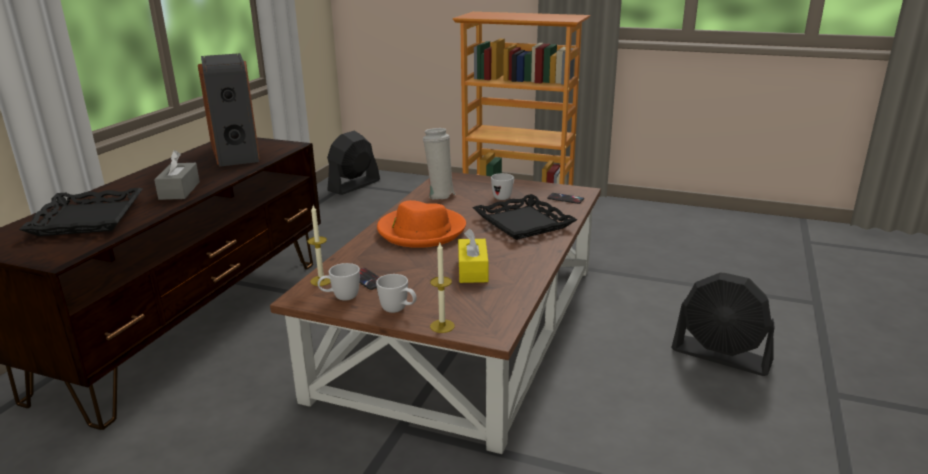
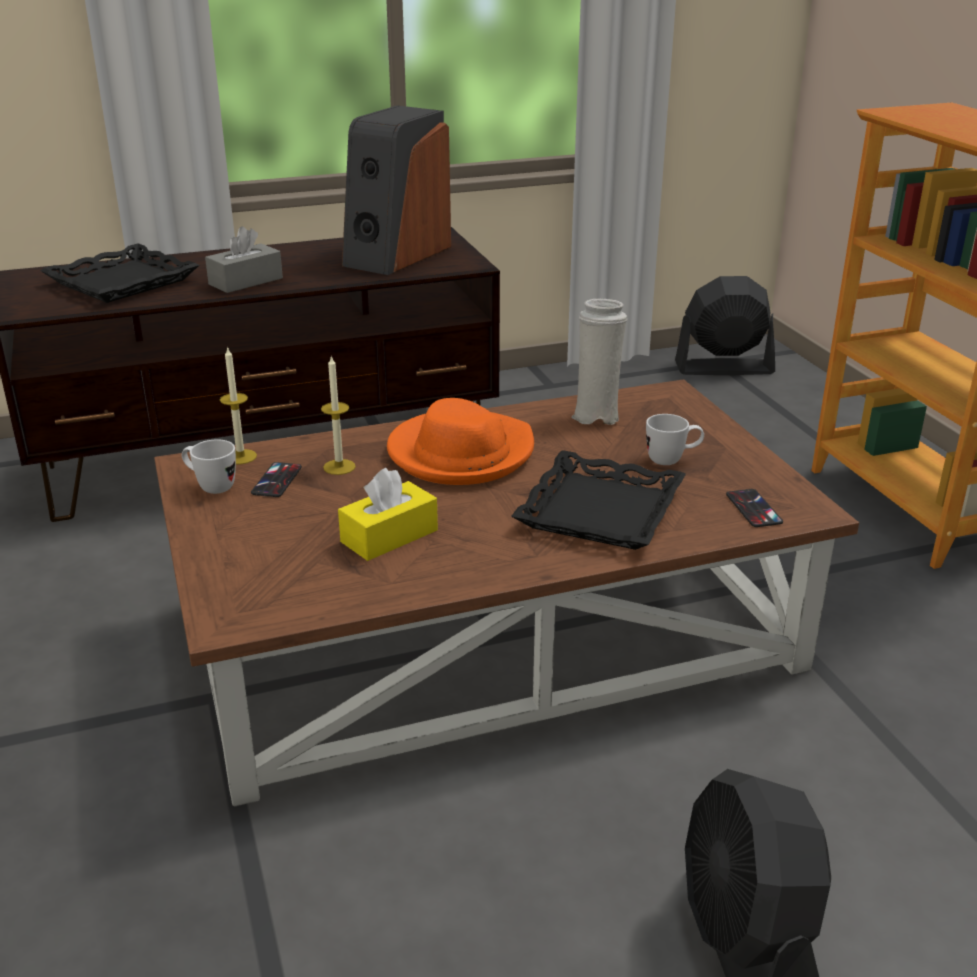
camera: 50 degrees right, 5 degrees up
white mug [376,274,417,313] -> none
candle [430,243,455,333] -> candle moved to [321,356,356,475]

